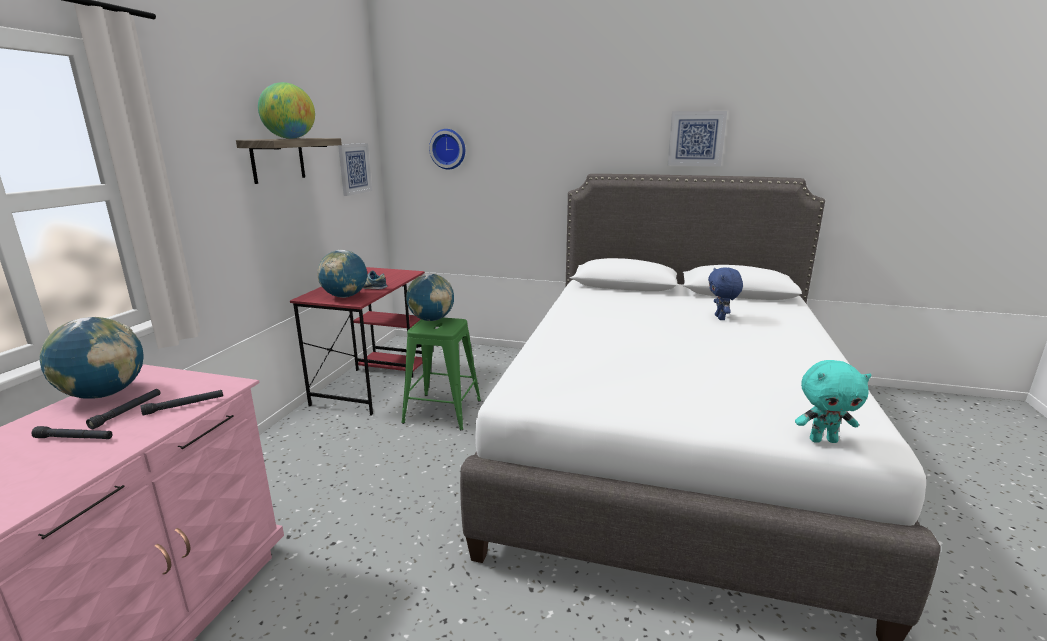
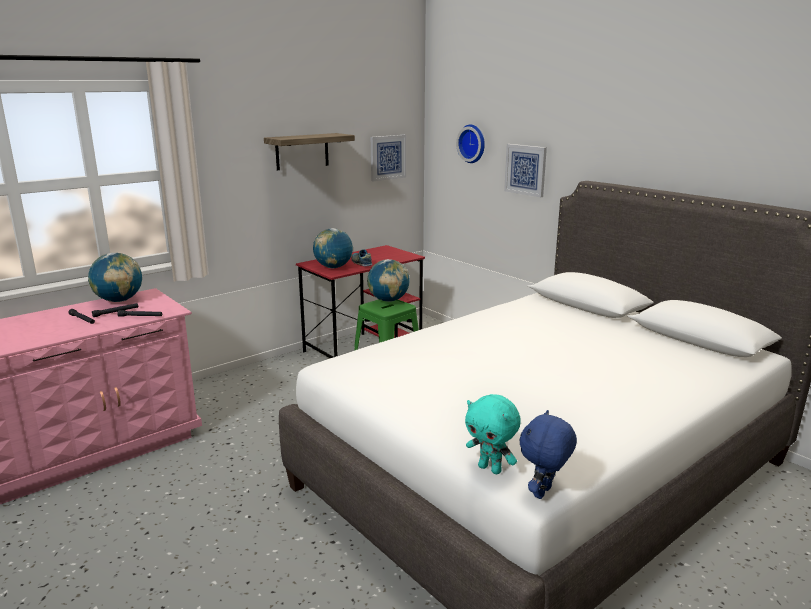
camera: 35 degrees right, 0 degrees up
globe [258,82,315,139] -> none
picture [667,111,727,166] -> picture moved to [504,144,547,197]
blue plush toy [708,267,743,320] -> blue plush toy moved to [520,410,577,499]

